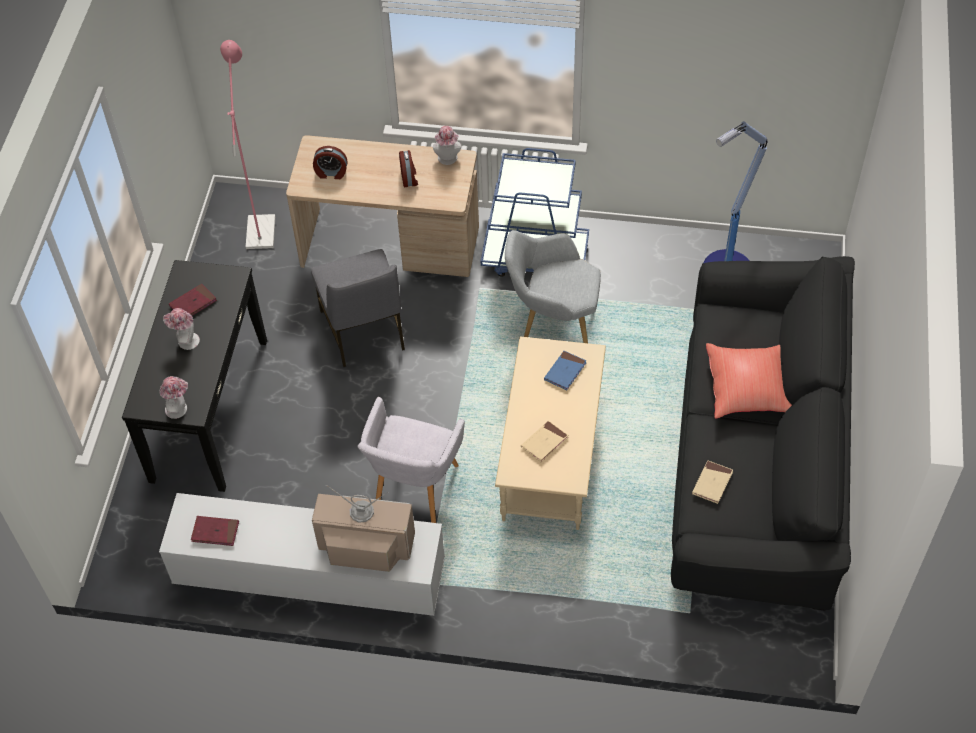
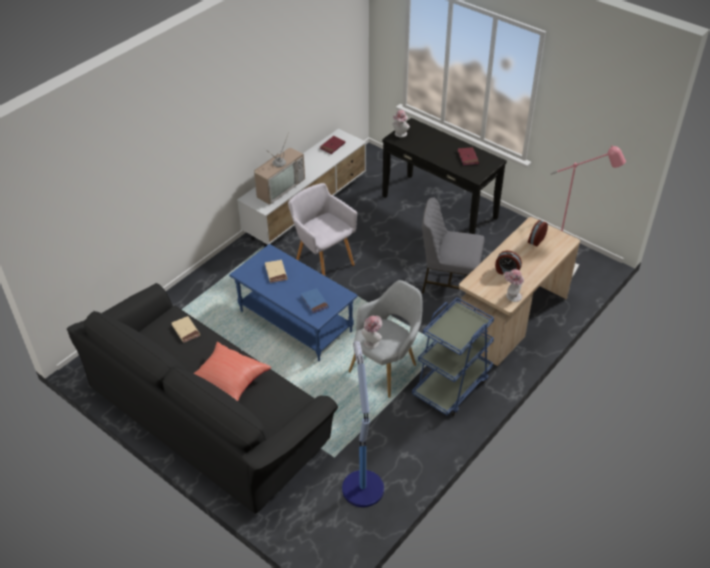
camera: 120 degrees right, 10 degrees down
hat [163,308,200,350] -> hat moved to [362,316,382,349]
beige coffee table [495,336,606,530] -> blue coffee table [229,244,358,361]

